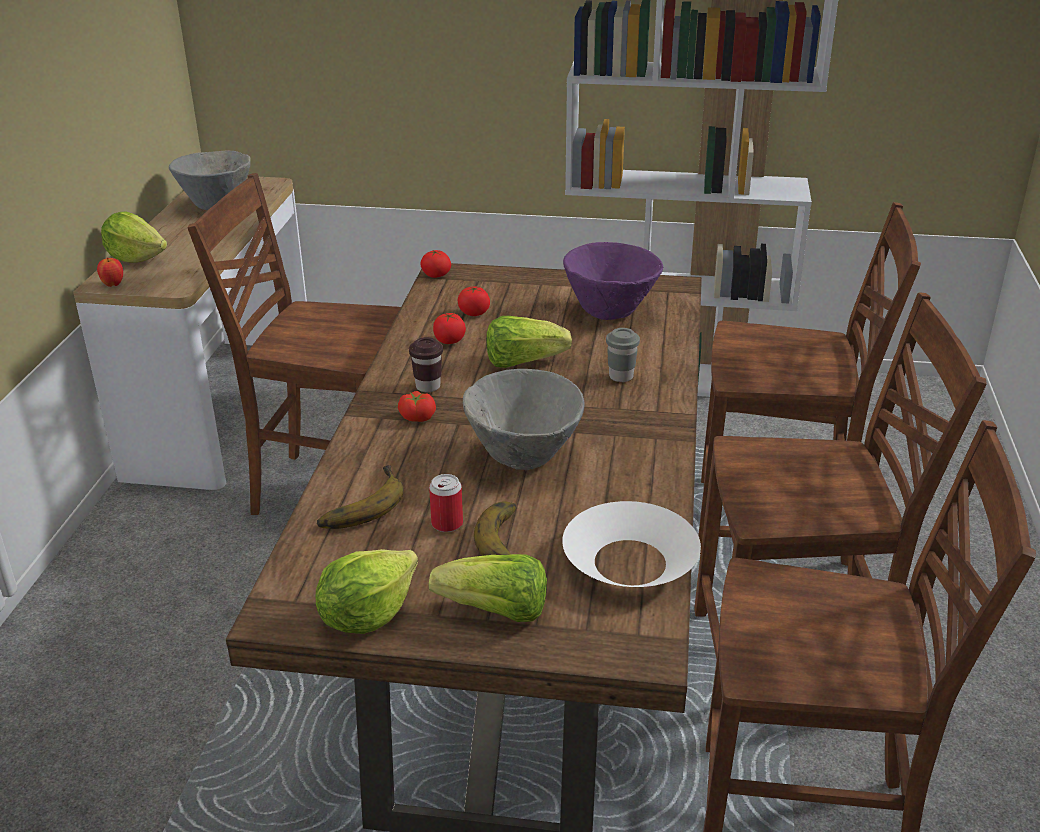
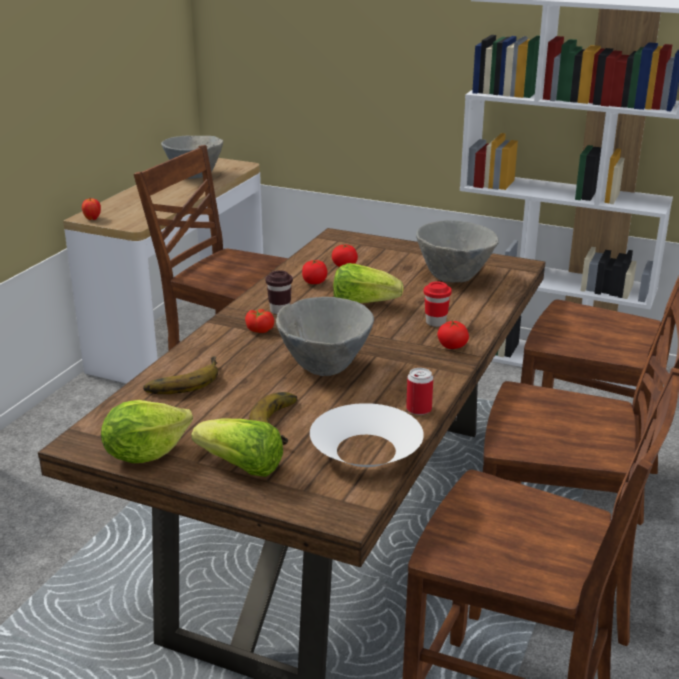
camera: 15 degrees right, 5 degrees down
lettuce [101,211,167,263] -> none
tomato [421,250,451,278] -> tomato moved to [437,321,469,349]
can [429,474,463,532] -> can moved to [406,368,433,415]
purple bowl [563,242,663,320] -> grey bowl [416,220,499,282]
grey cup [606,328,640,382] -> red cup [424,281,452,327]

